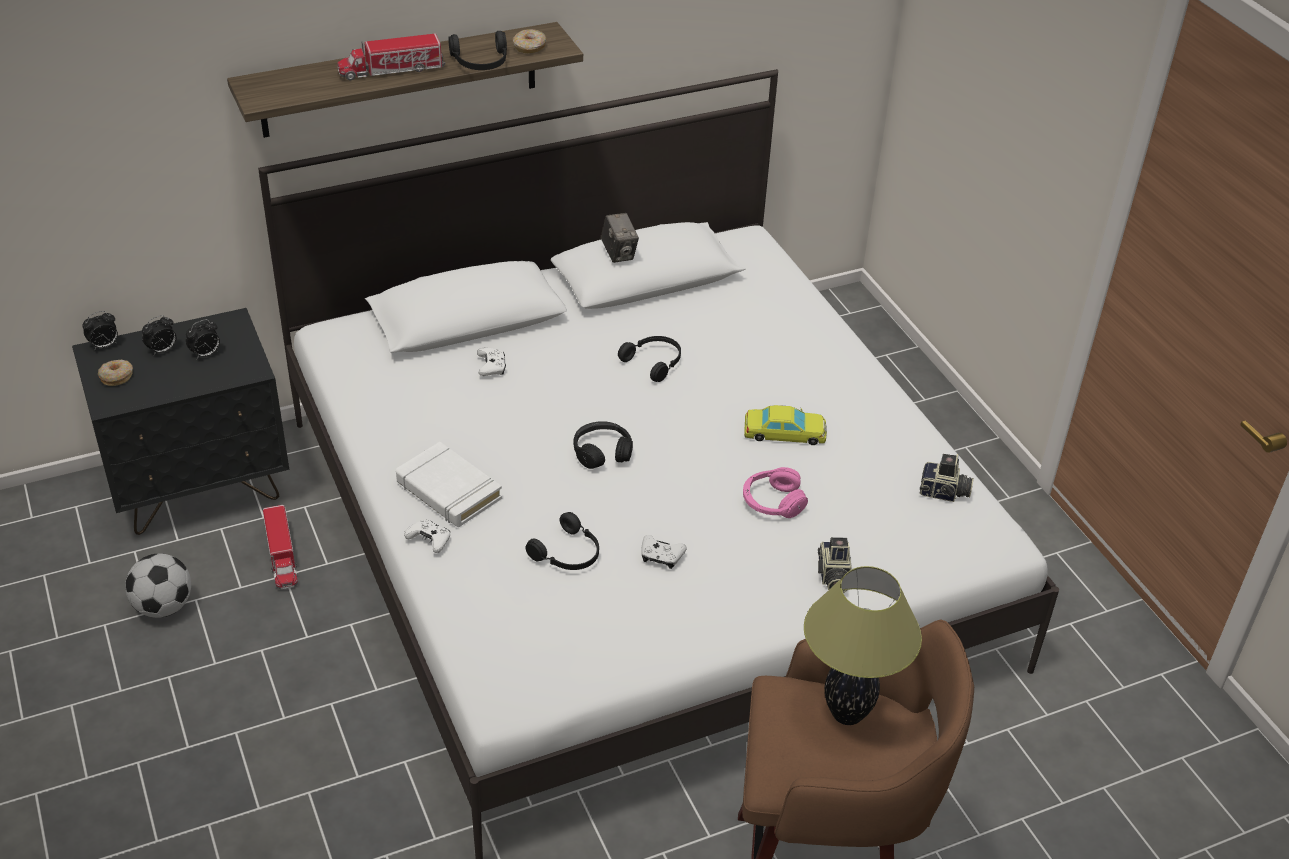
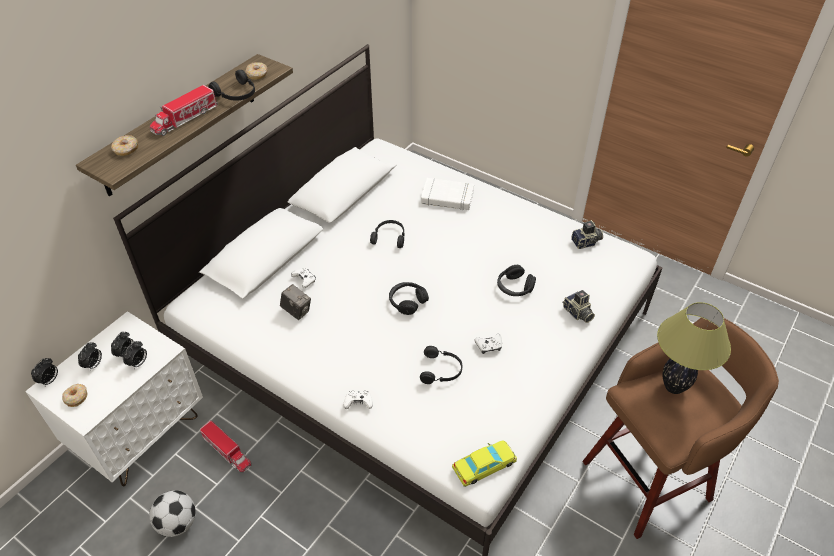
camera: 30 degrees left, 5 degrees up
black nightstand [72,308,289,535] -> white nightstand [25,311,203,487]
white book [396,442,502,527] -> white book moved to [421,178,474,210]
camera [601,213,639,263] -> camera moved to [280,284,311,320]
pink headphones [743,467,808,518] -> black headphones [497,265,536,296]
yellow toy car [744,405,827,445] -> yellow toy car moved to [452,440,517,487]
none -> donut [111,135,138,156]
none -> alarm clock [123,341,147,370]

